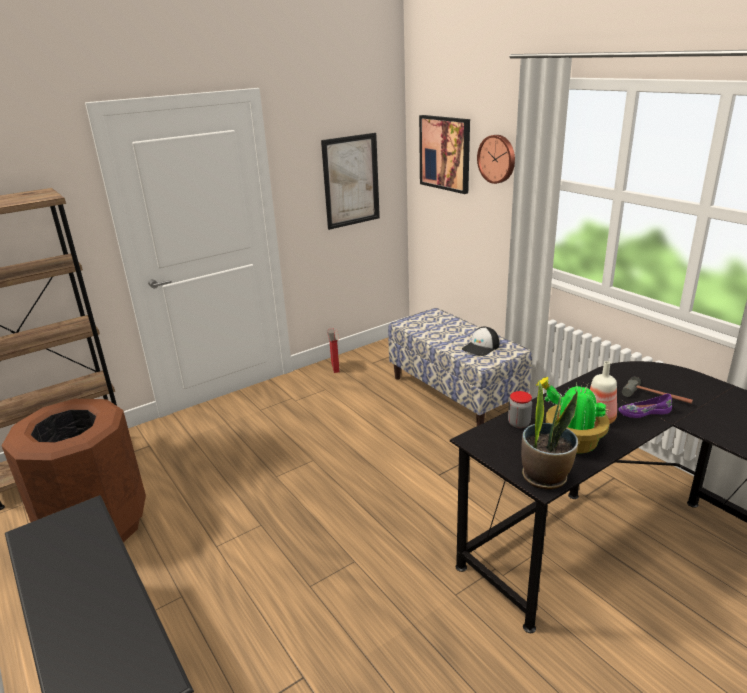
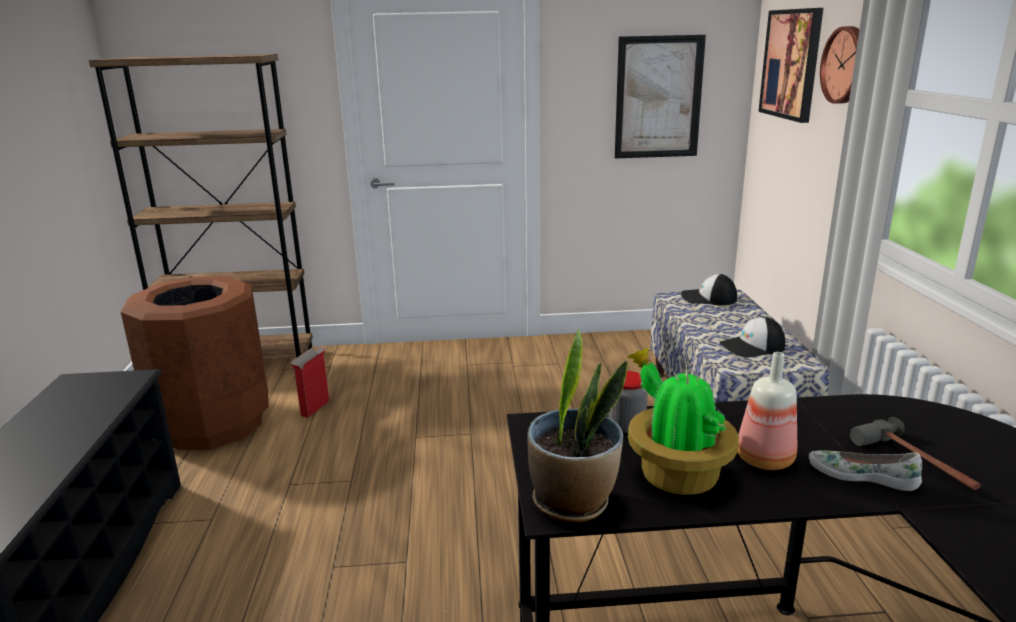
camera: 30 degrees right, 5 degrees down
cardboard box [327,328,340,373] -> cardboard box moved to [290,346,329,418]
purple shoe [618,394,672,418] -> white shoe [809,450,922,491]
none -> cap [681,274,737,305]

